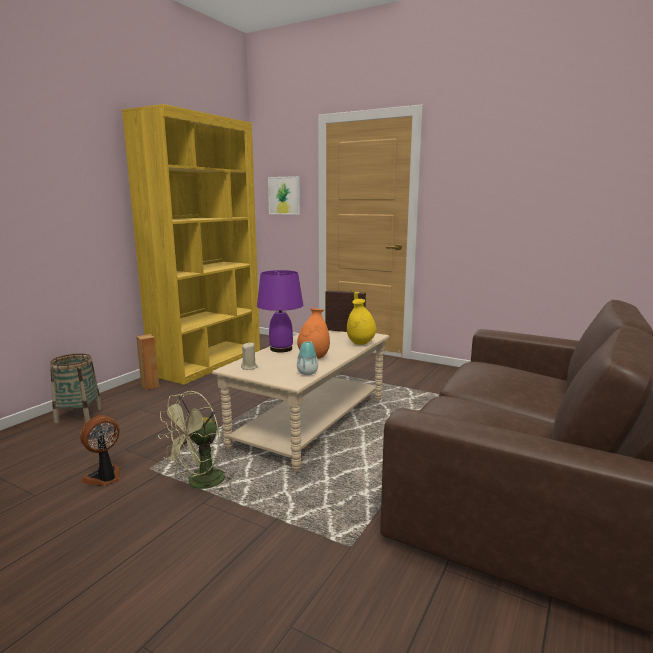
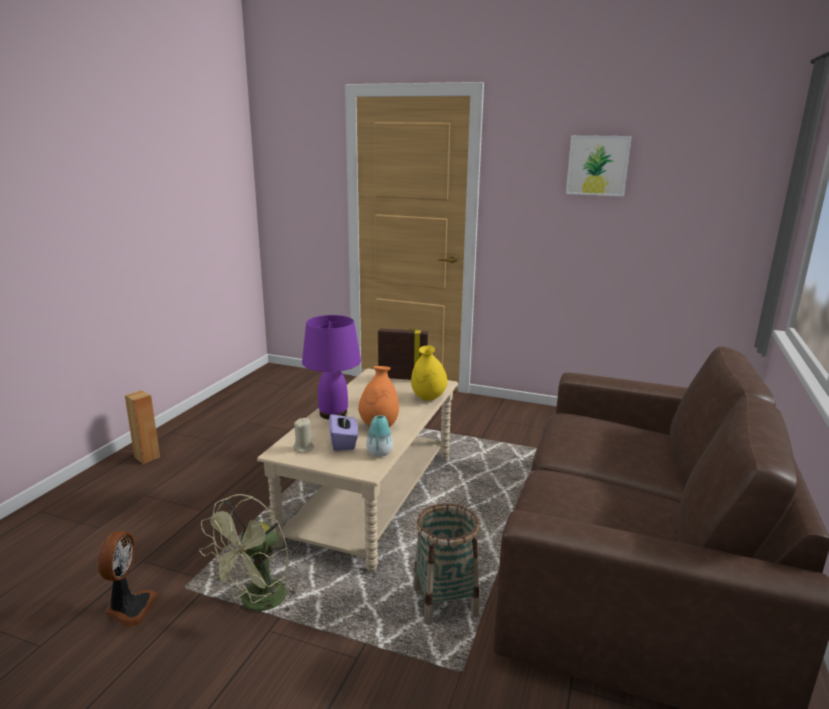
camera: 10 degrees left, 5 degrees up
basket [50,353,102,423] -> basket moved to [413,503,479,625]
fan [80,415,121,486] -> fan turned 150 degrees clockwise [97,531,158,627]
yellow bookcase [122,104,260,385] -> none
picture [268,176,300,215] -> picture moved to [566,135,631,196]
none -> purple tissue box [329,412,358,451]

